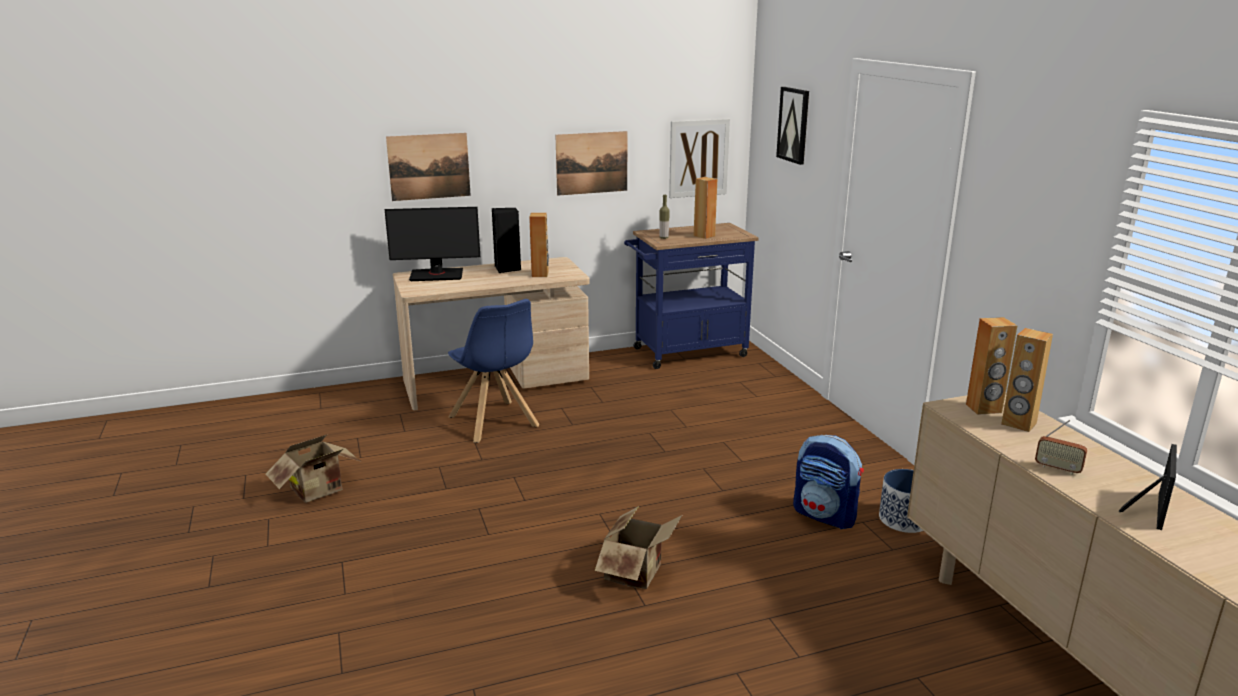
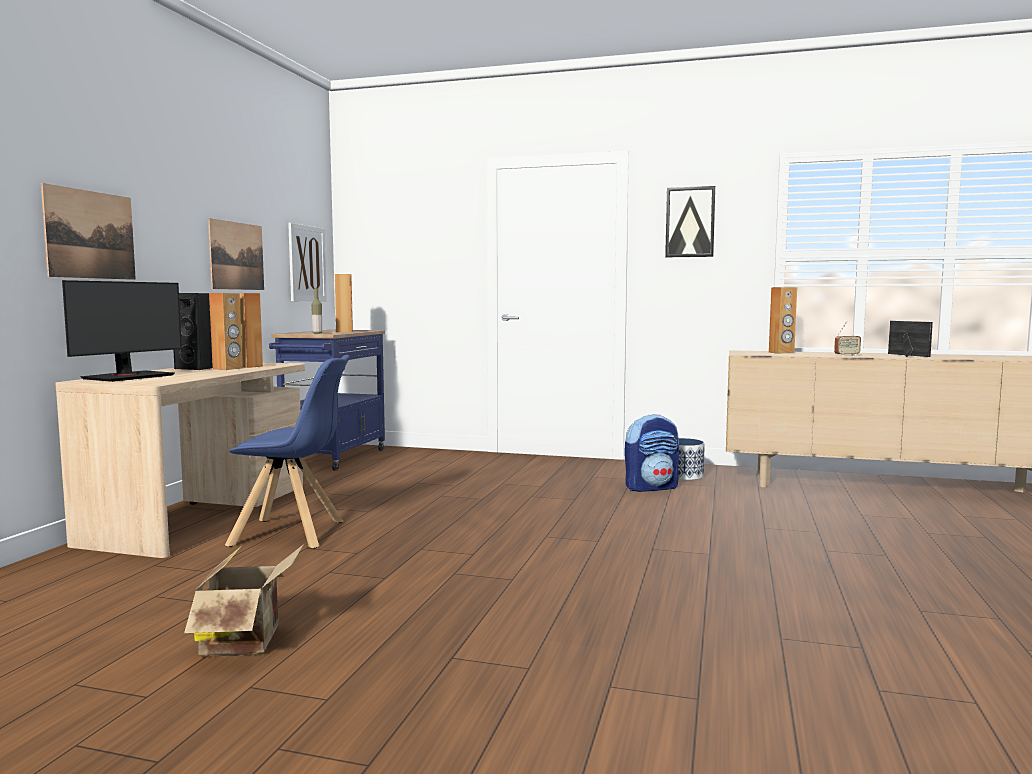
camera: 55 degrees left, 15 degrees down
cardboard box [595,506,682,589] -> none
picture [776,87,809,165] -> picture moved to [665,186,715,257]
brown speaker [966,317,1018,415] -> brown speaker moved to [209,293,243,370]

